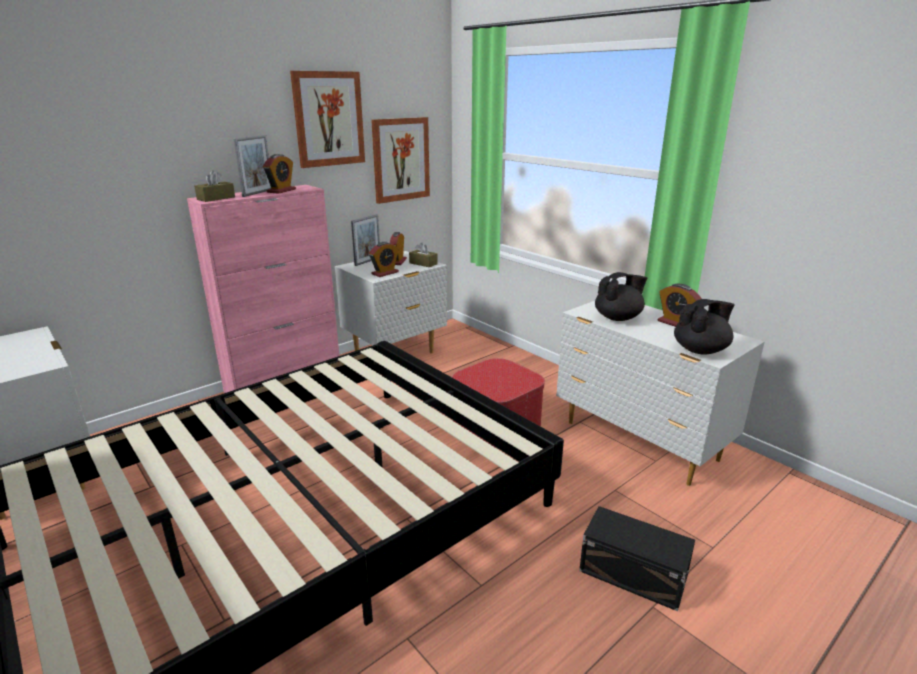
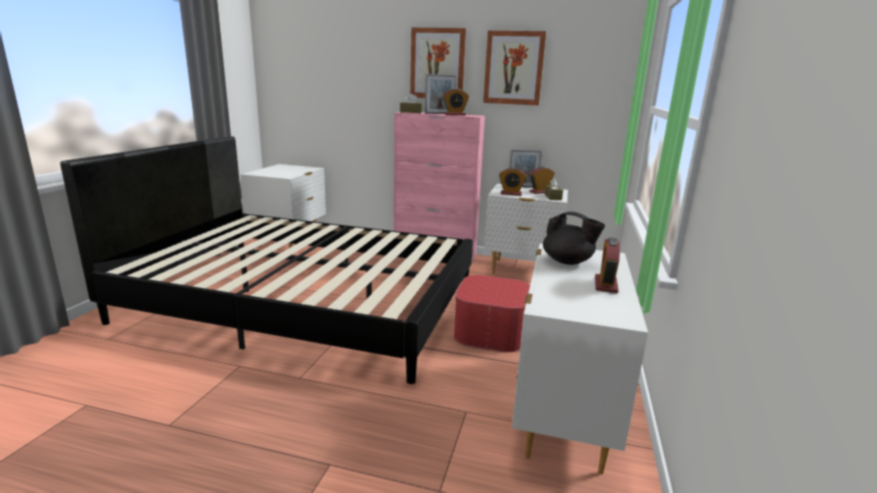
camera: 55 degrees right, 5 degrees down
picture [371,117,430,204] -> picture moved to [410,28,466,98]
black storage box [579,506,695,611] -> none
black teapot [674,299,735,355] -> none

